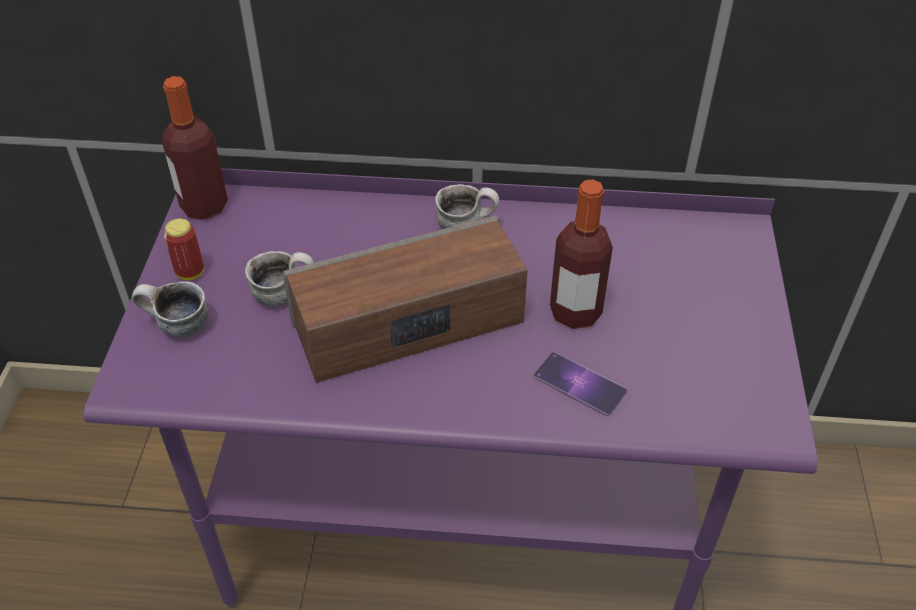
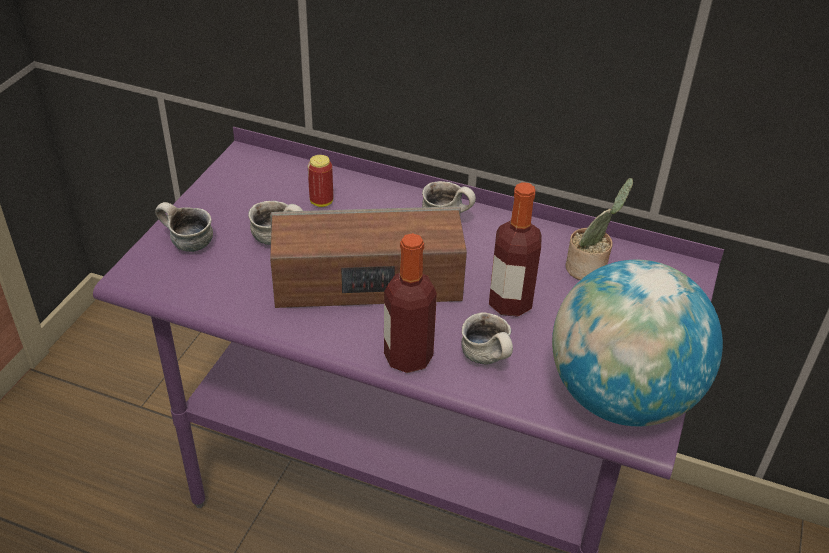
camera: 15 degrees right, 5 degrees down
bottle [162,76,228,219] -> bottle moved to [384,233,437,373]
can [164,219,204,280] -> can moved to [308,155,333,207]
phone [533,352,627,416] -> mug [462,312,513,365]
none -> globe [552,260,723,426]
none -> potted plant [566,178,633,280]

